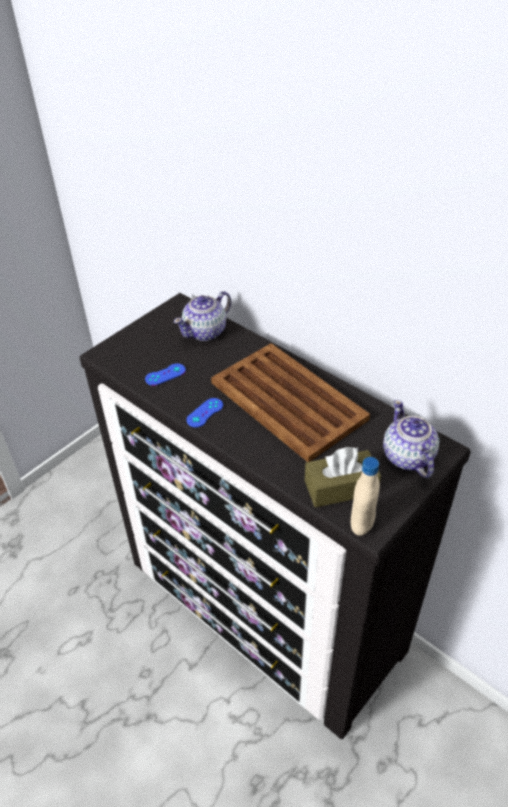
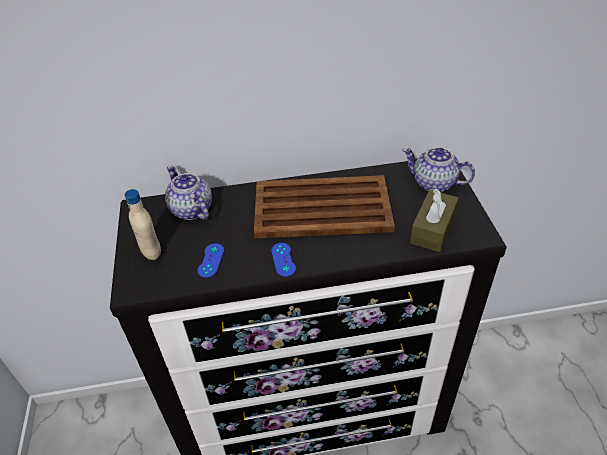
camera: 50 degrees left, 0 degrees up
teapot [174,291,231,341] -> teapot turned 150 degrees clockwise [165,166,212,220]
beige bottle [351,457,380,536] -> beige bottle moved to [125,189,161,260]

